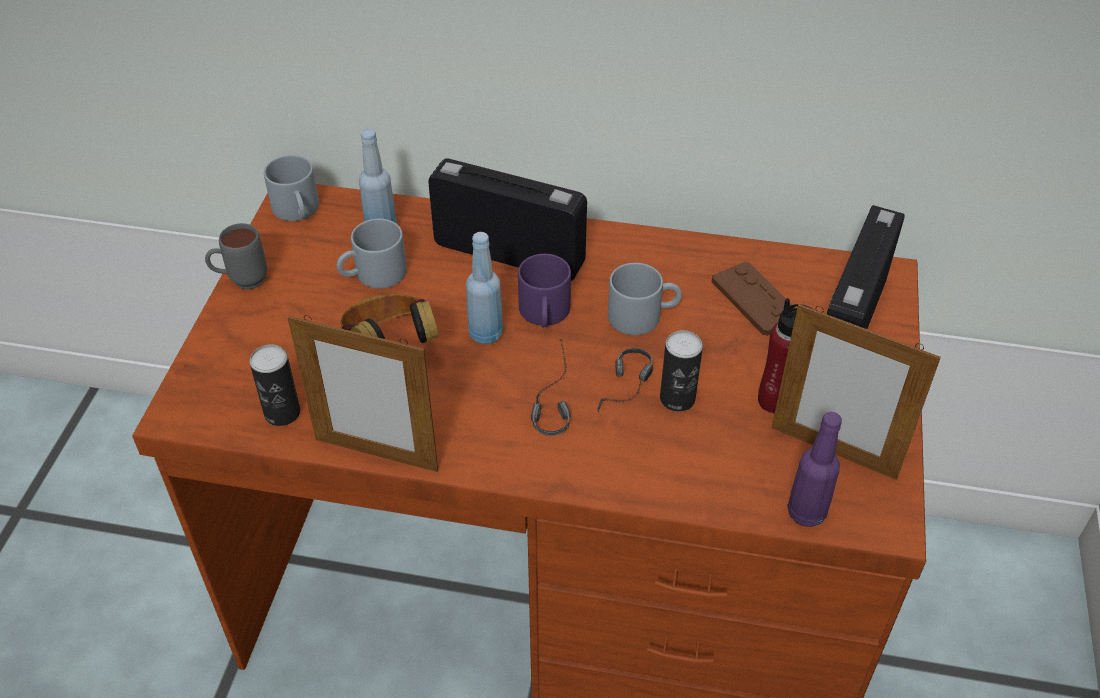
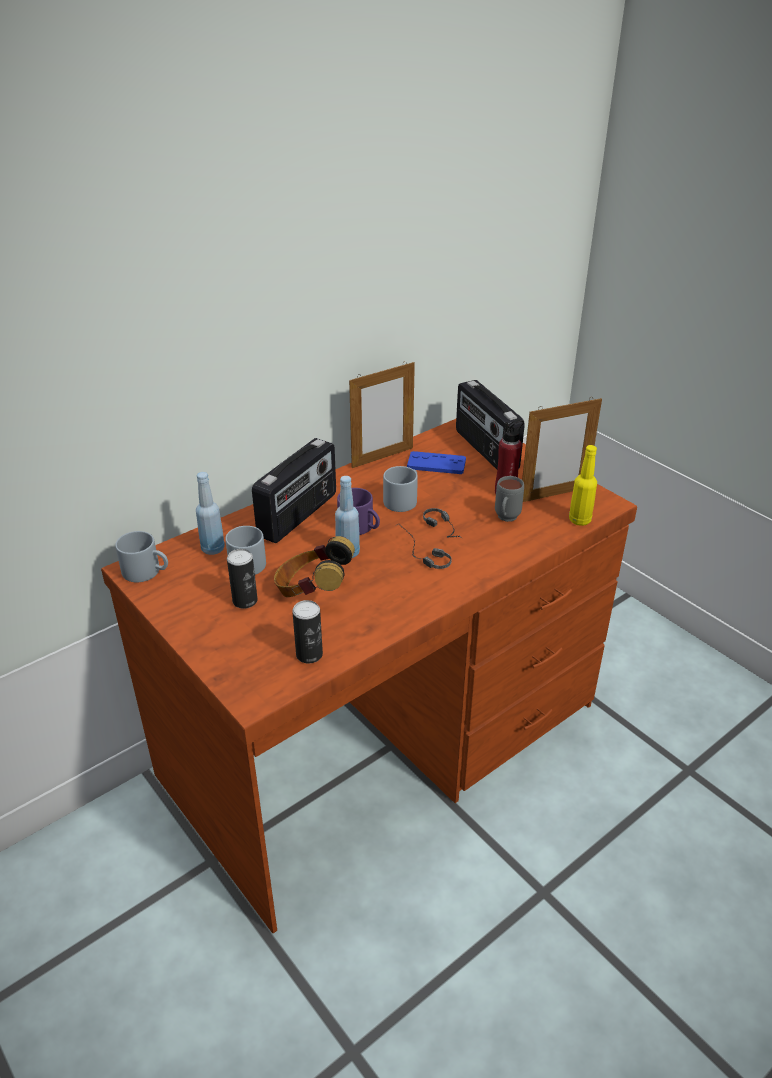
camera: 50 degrees left, 10 degrees down
grey mug [205,223,267,290] -> grey mug moved to [495,476,524,522]
picture frame [287,315,438,472] -> picture frame moved to [349,361,415,468]
radio [428,159,587,281] -> radio turned 150 degrees clockwise [252,438,336,543]
can [660,330,703,412] -> can moved to [227,549,258,609]
brown game controller [712,261,795,336] -> blue game controller [407,451,466,474]
purple bottle [787,412,842,527] -> yellow bottle [569,445,597,526]

